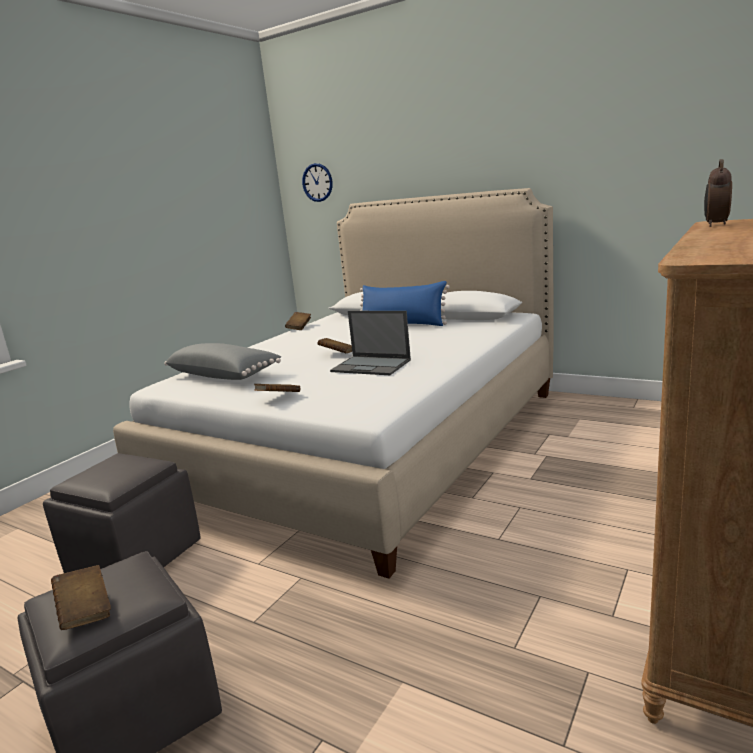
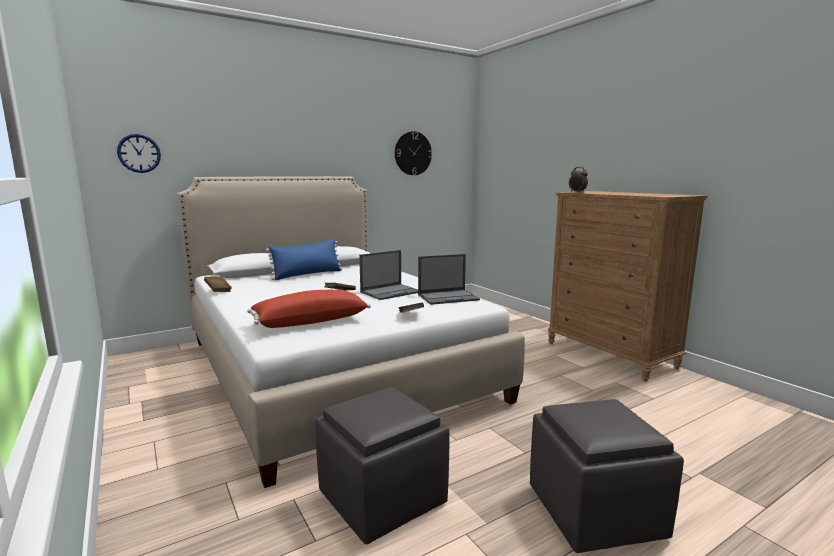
camera: 65 degrees left, 5 degrees down
brown book [51,565,111,630] -> none
grey pillow [164,343,281,380] -> red pillow [247,290,371,328]
none -> wall clock [395,131,432,175]
none -> laptop [418,254,480,305]

